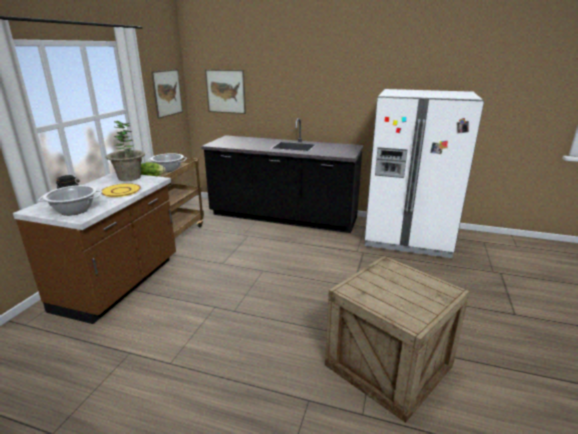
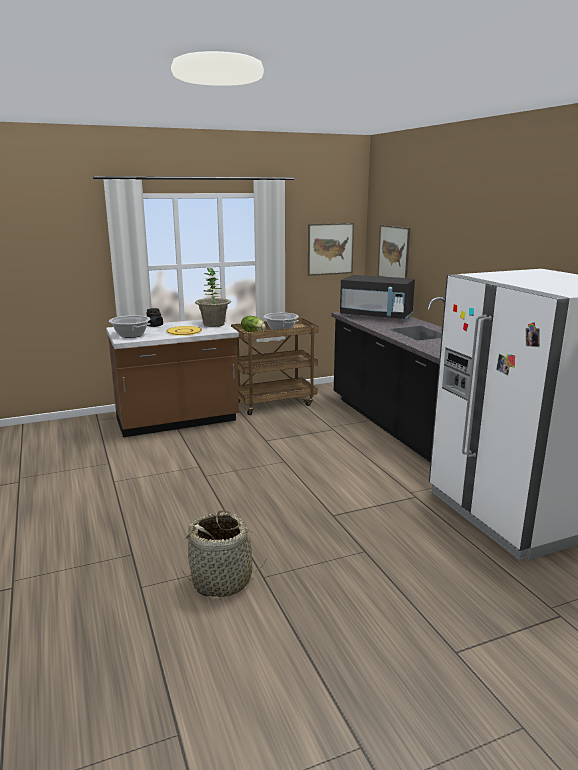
camera: 50 degrees right, 5 degrees down
crate [325,256,470,423] -> basket [182,510,267,597]
none -> black microwave [340,275,415,321]

